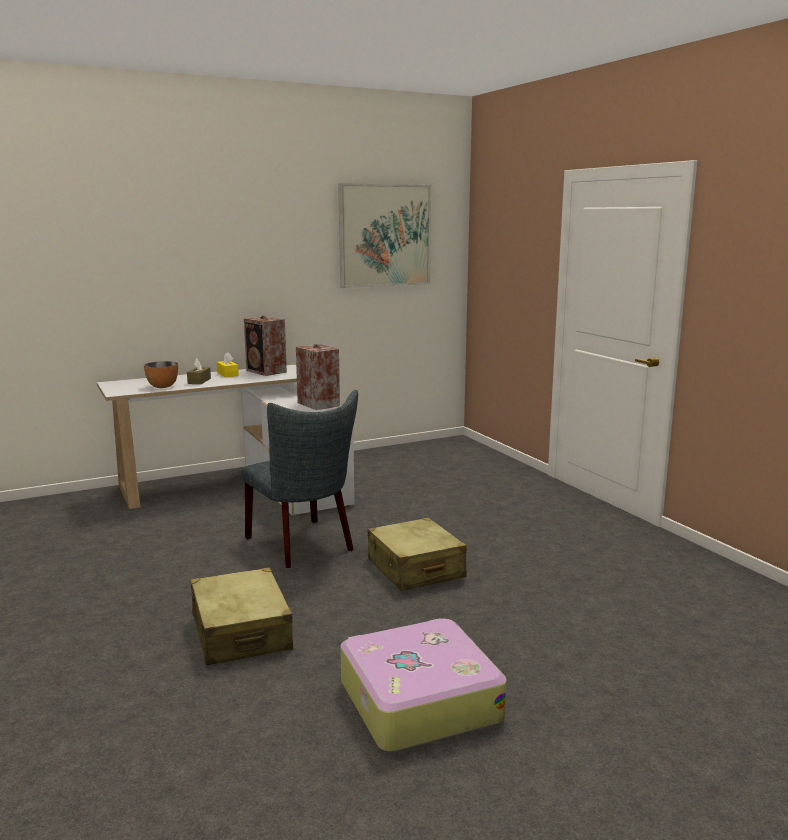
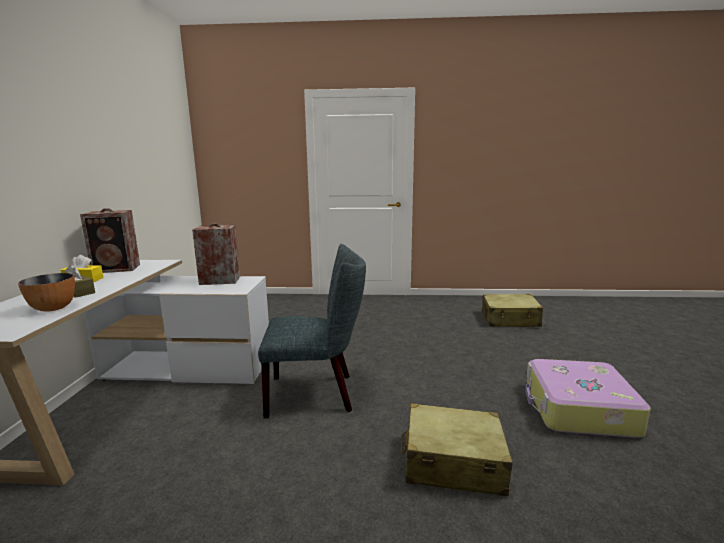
camera: 60 degrees left, 0 degrees up
picture [338,183,431,288] -> none
beige suitcase [368,518,467,591] -> beige suitcase moved to [482,294,543,327]

